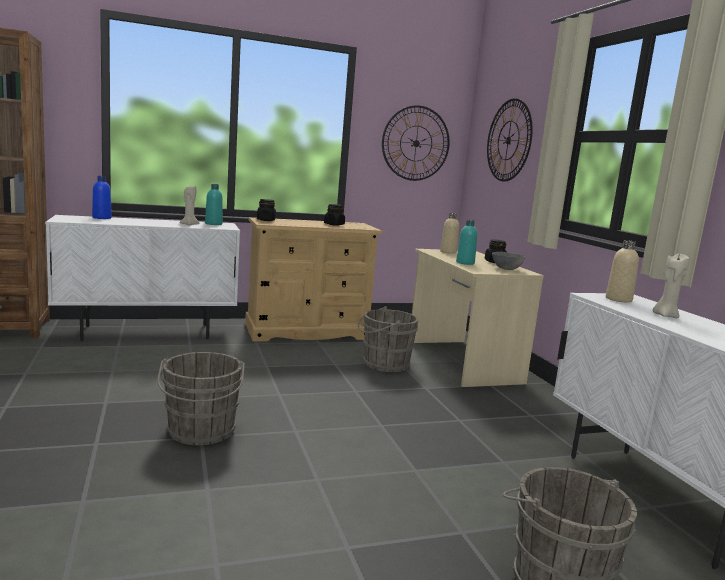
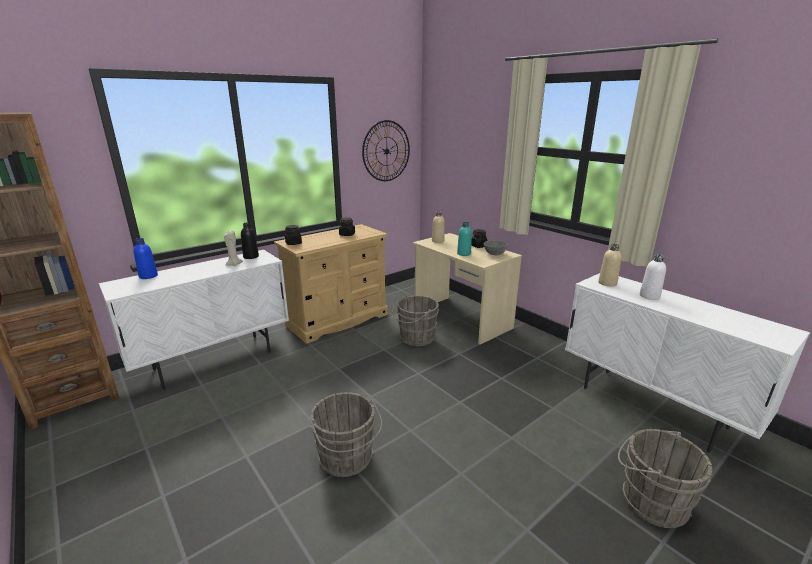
camera: 20 degrees left, 10 degrees up
turquoise bottle [205,184,223,225] -> black bottle [241,223,259,259]
wall clock [487,98,533,182] -> none
beige candle [653,253,689,318] -> white bottle [640,254,666,300]

